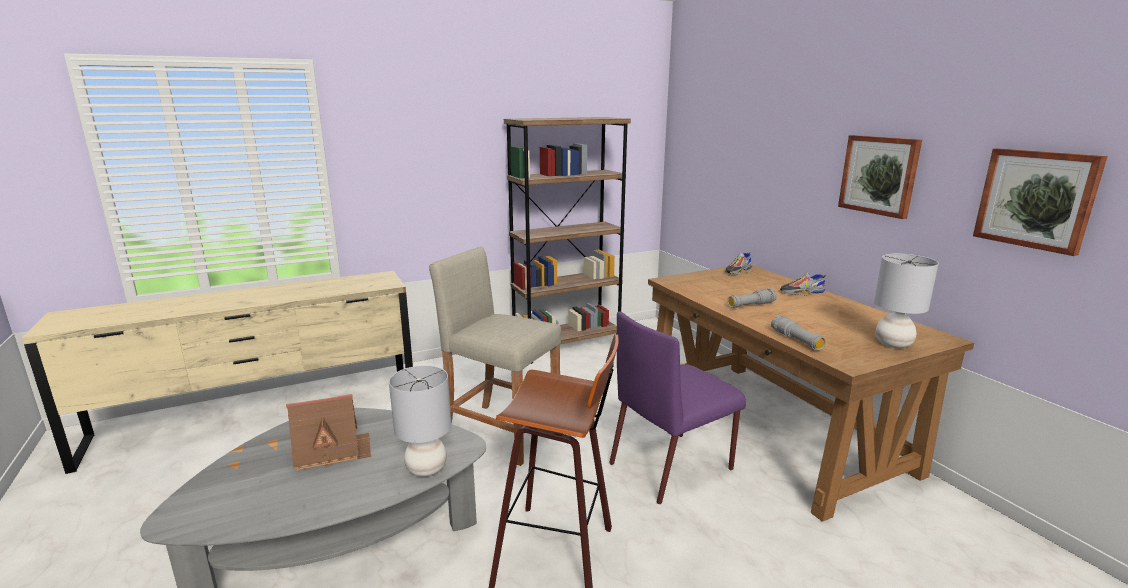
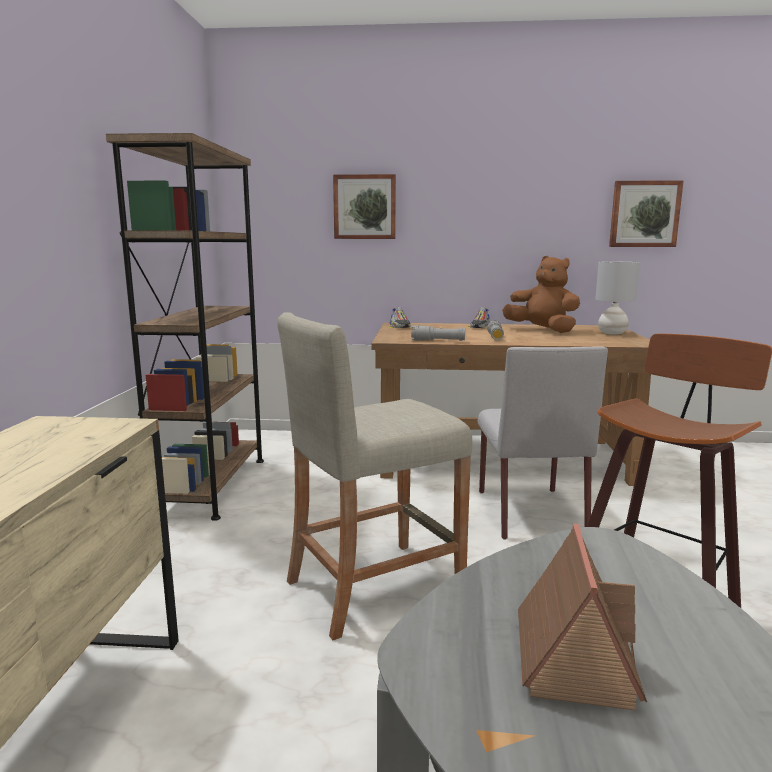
camera: 60 degrees left, 5 degrees down
grey table lamp [389,366,451,477] -> none
purple chair [609,312,746,504] -> grey chair [478,347,608,540]
grey flashlight [771,315,826,350] -> grey flashlight moved to [411,325,465,341]
picture [838,135,922,219] -> picture moved to [333,174,396,239]
none -> brown plush toy [502,256,580,333]

